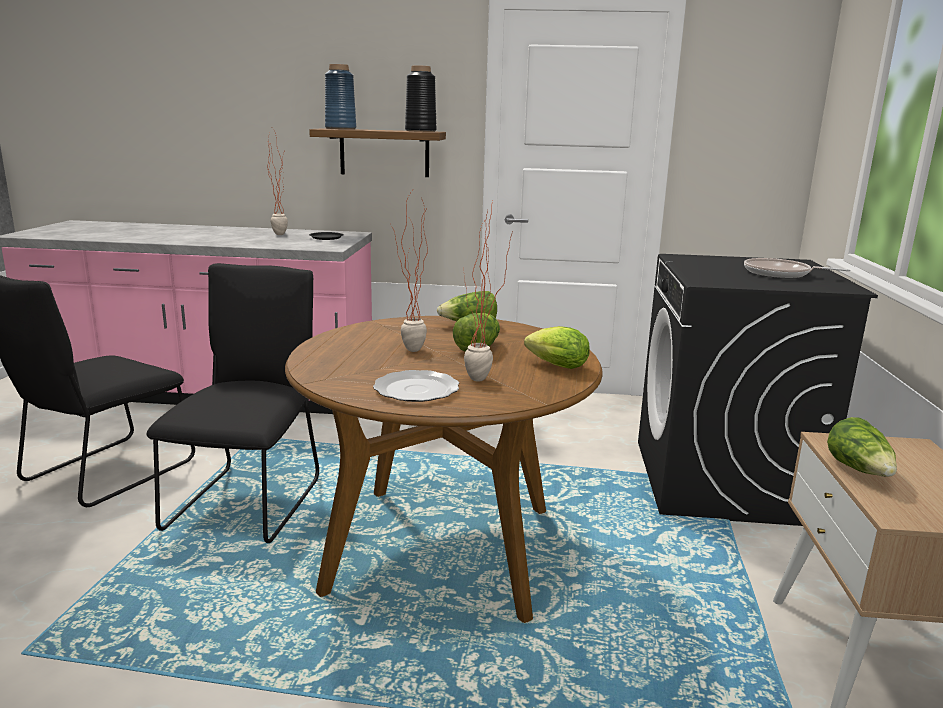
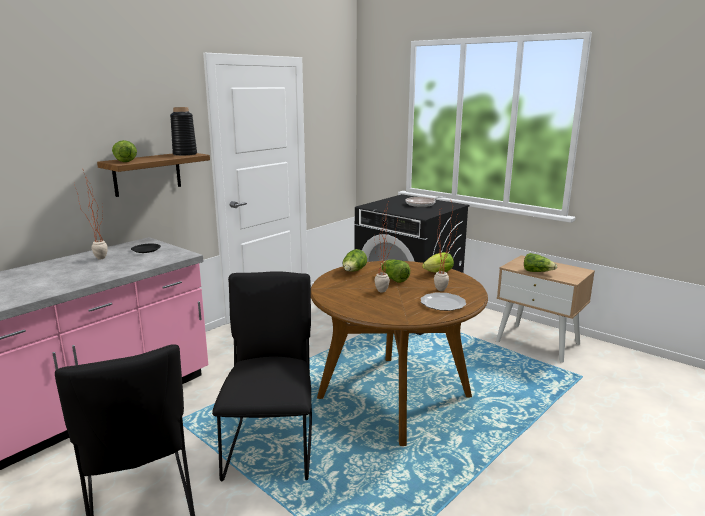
camera: 55 degrees left, 0 degrees up
black chair [146,263,319,543] -> black chair turned 45 degrees clockwise [212,271,312,481]
blue vase [325,64,356,129] -> lettuce [112,140,137,162]

